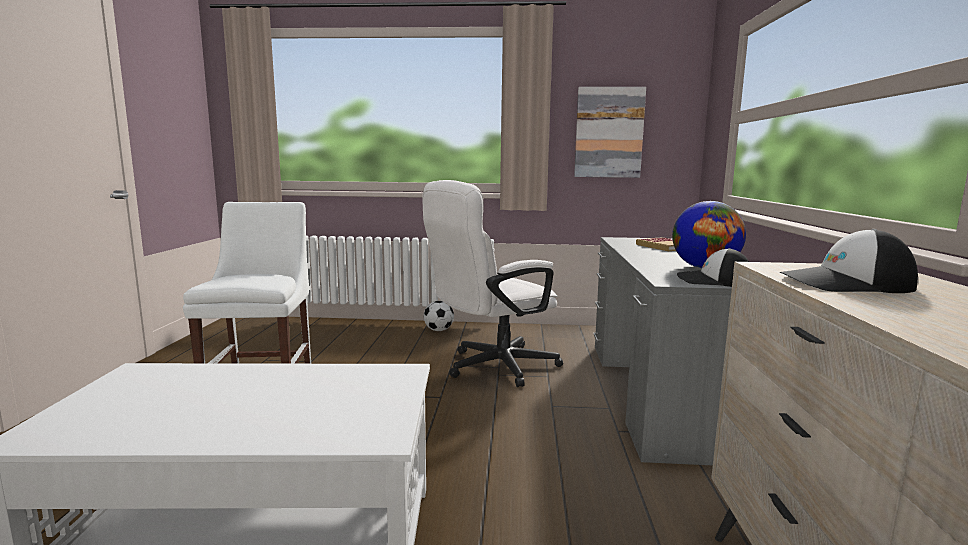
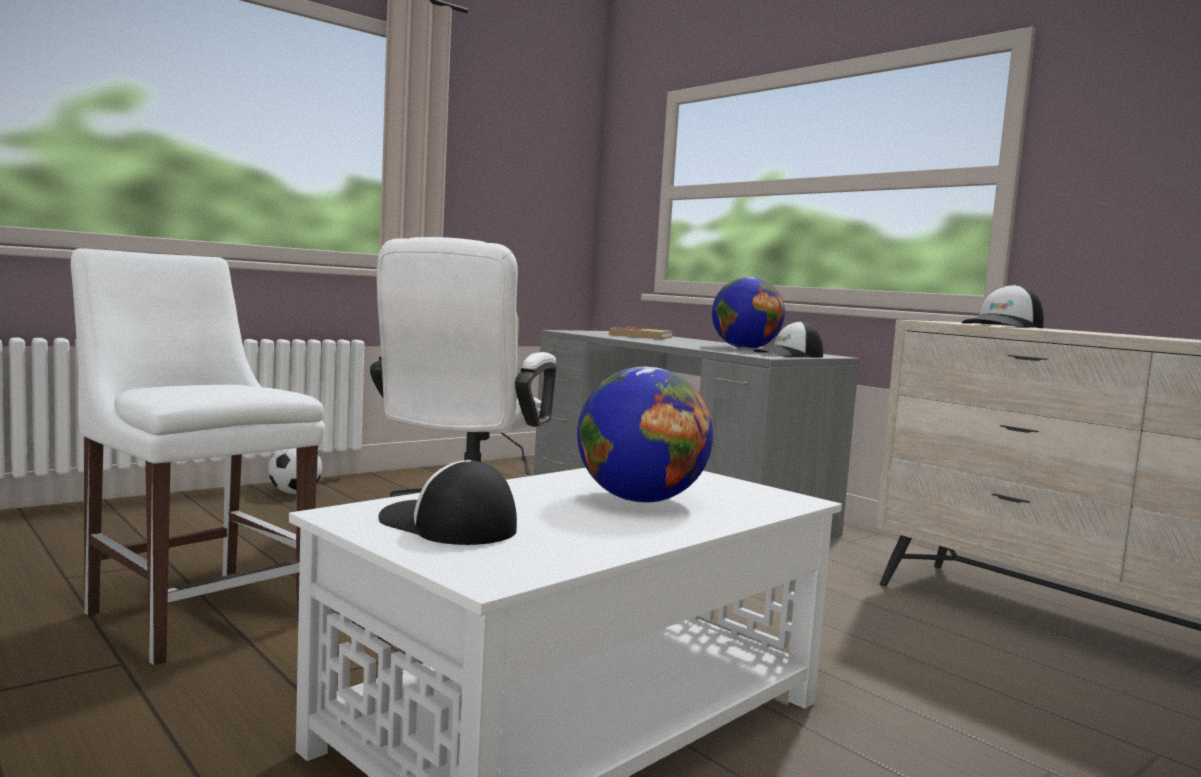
camera: 45 degrees left, 5 degrees down
picture [574,87,646,178] -> none
none -> cap [378,460,517,545]
none -> globe [577,367,713,503]

